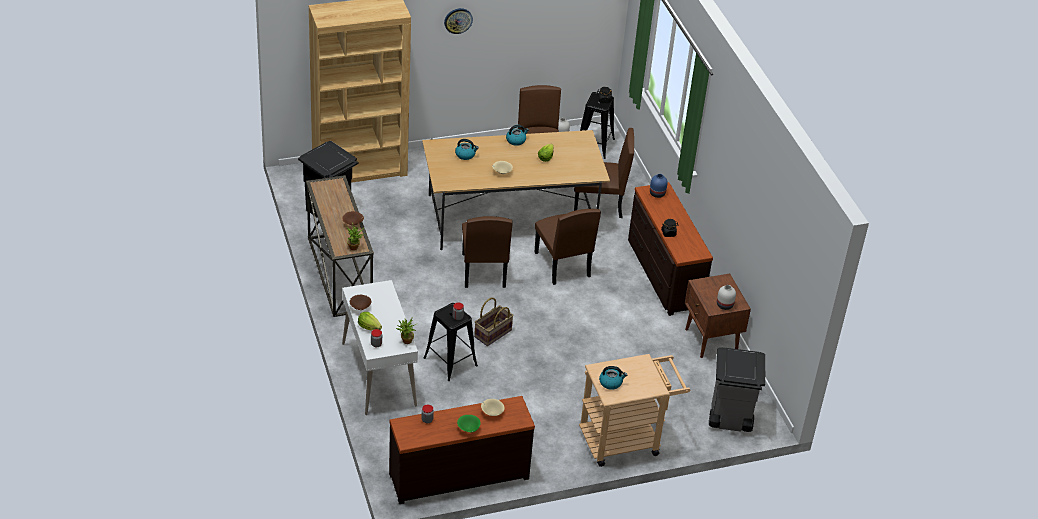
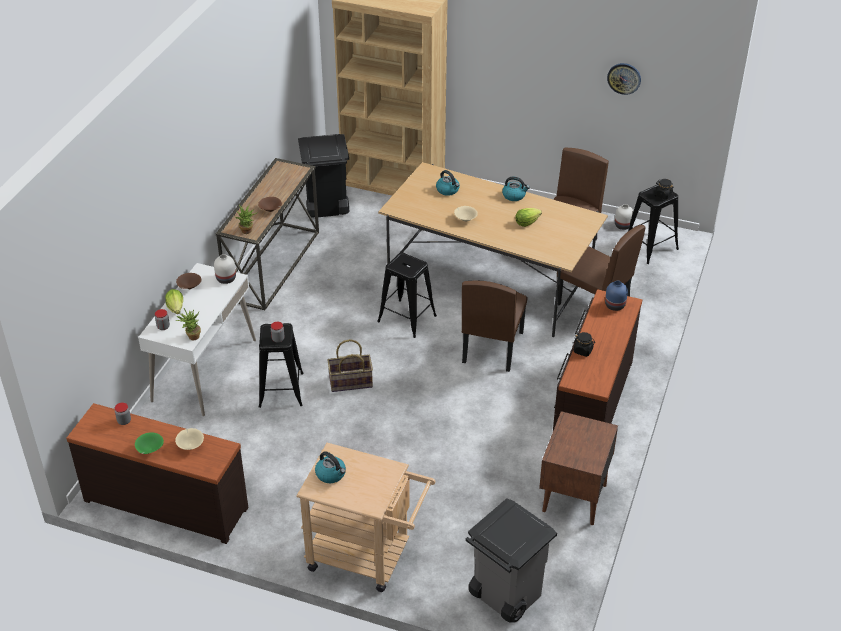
camera: 40 degrees right, 0 degrees up
wall clock [444,8,473,34] -> wall clock moved to [607,63,641,95]
brown chair [462,216,513,288] -> black stool [377,253,437,338]
white vase [717,285,736,310] -> white vase moved to [214,254,236,284]

